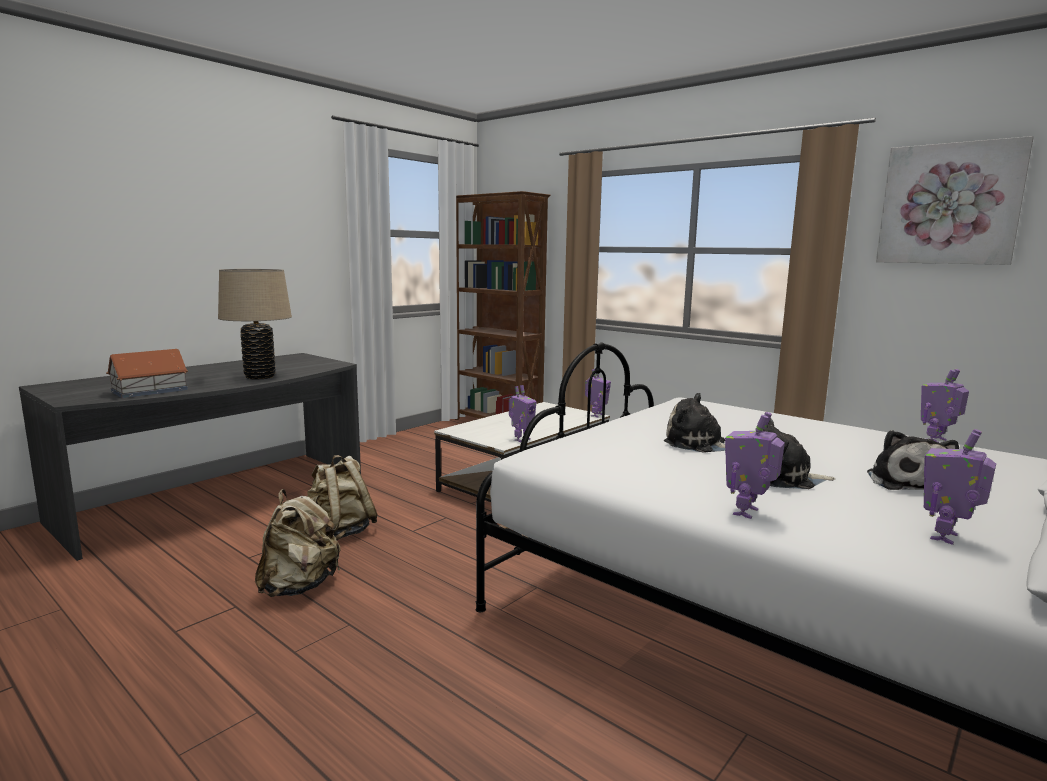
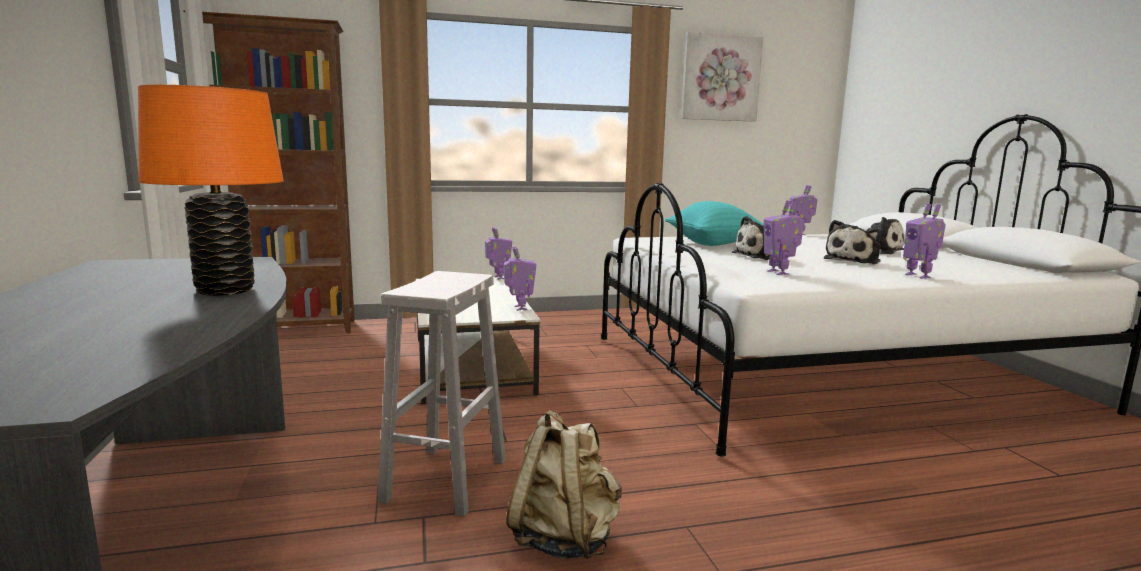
camera: 55 degrees left, 0 degrees up
toy house [106,349,188,398] -> none
beige table lamp [218,269,292,379] -> orange table lamp [138,85,284,296]
beige backpack [307,455,377,540] -> white stool [377,271,506,517]
toy robot [924,429,996,545] -> toy robot moved to [764,200,804,275]
none -> turquoise pillow [665,201,764,246]

